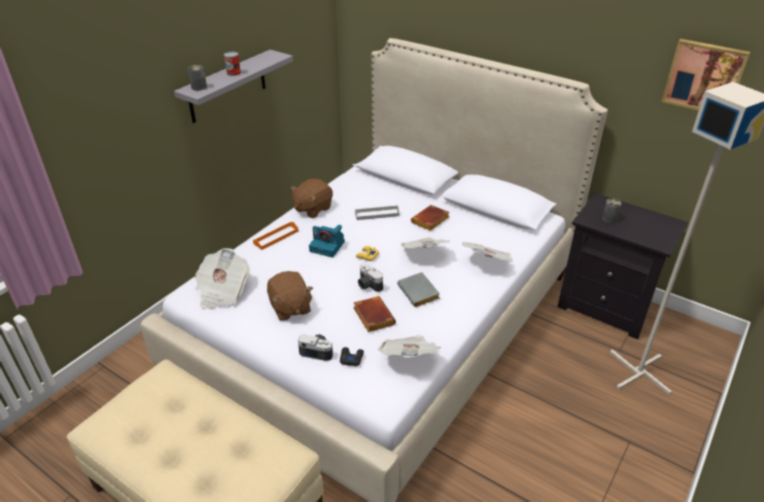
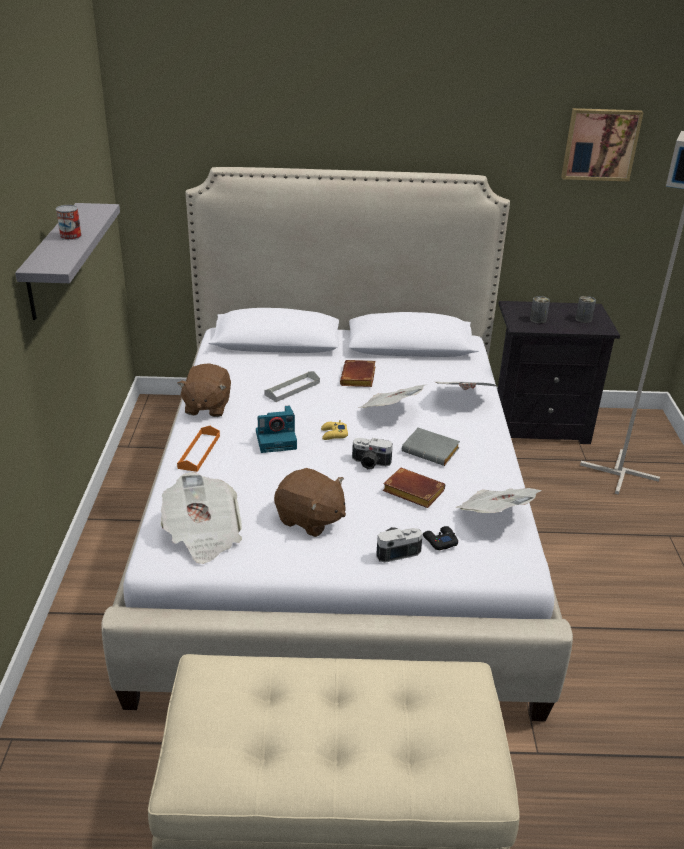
camera: 35 degrees left, 5 degrees down
can [188,65,207,91] -> can moved to [575,296,596,323]

